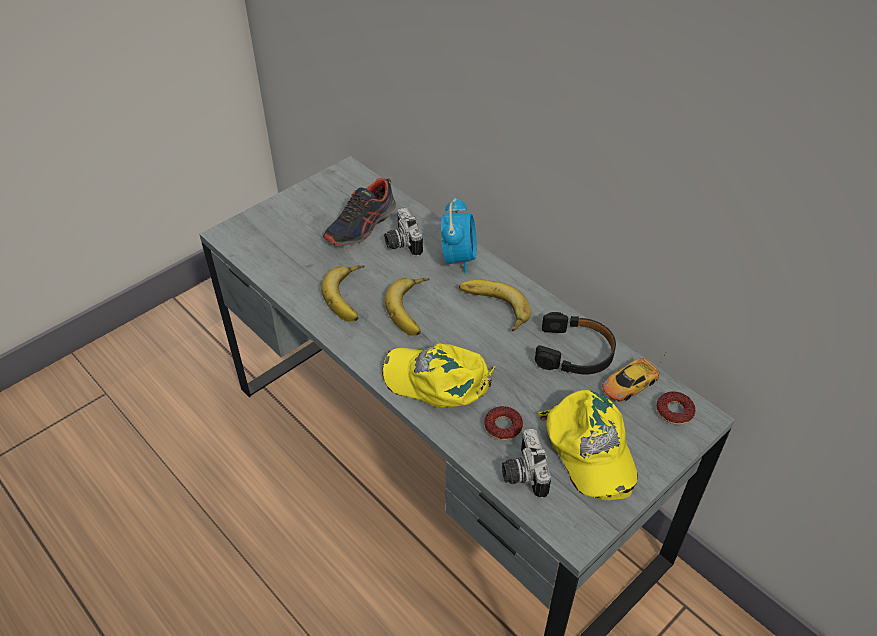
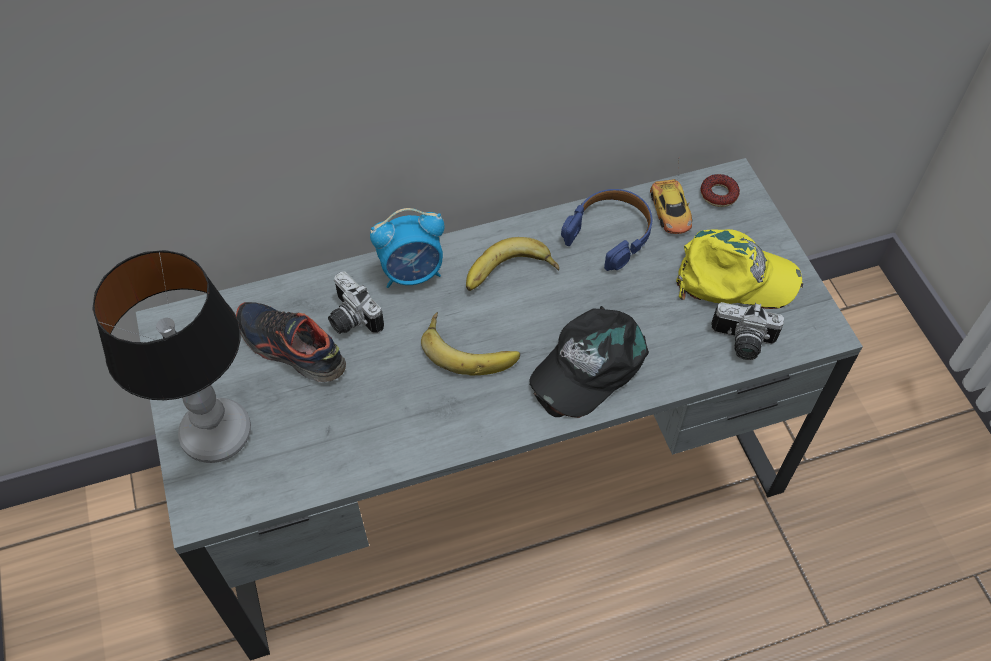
camera: 65 degrees left, 10 degrees up
banana [321,265,365,322] -> none
shoe [323,178,396,246] -> shoe turned 150 degrees clockwise [236,302,346,382]
yellow cap [381,343,496,408] -> black cap [530,306,649,418]
camera [384,208,423,257] -> camera turned 45 degrees clockwise [328,272,384,334]
alarm clock [441,197,477,274] -> alarm clock turned 135 degrees clockwise [370,208,445,288]
donut [484,406,523,440] -> none
black headphones [535,312,616,374] -> blue headphones [561,189,652,271]
none -> table lamp [92,250,251,463]

